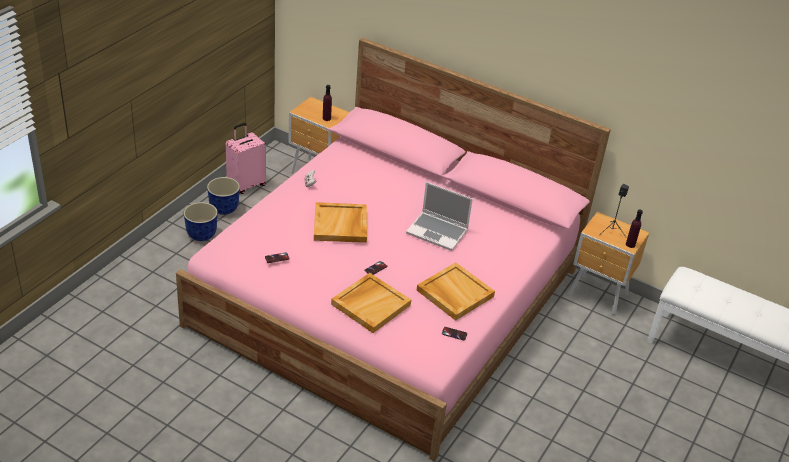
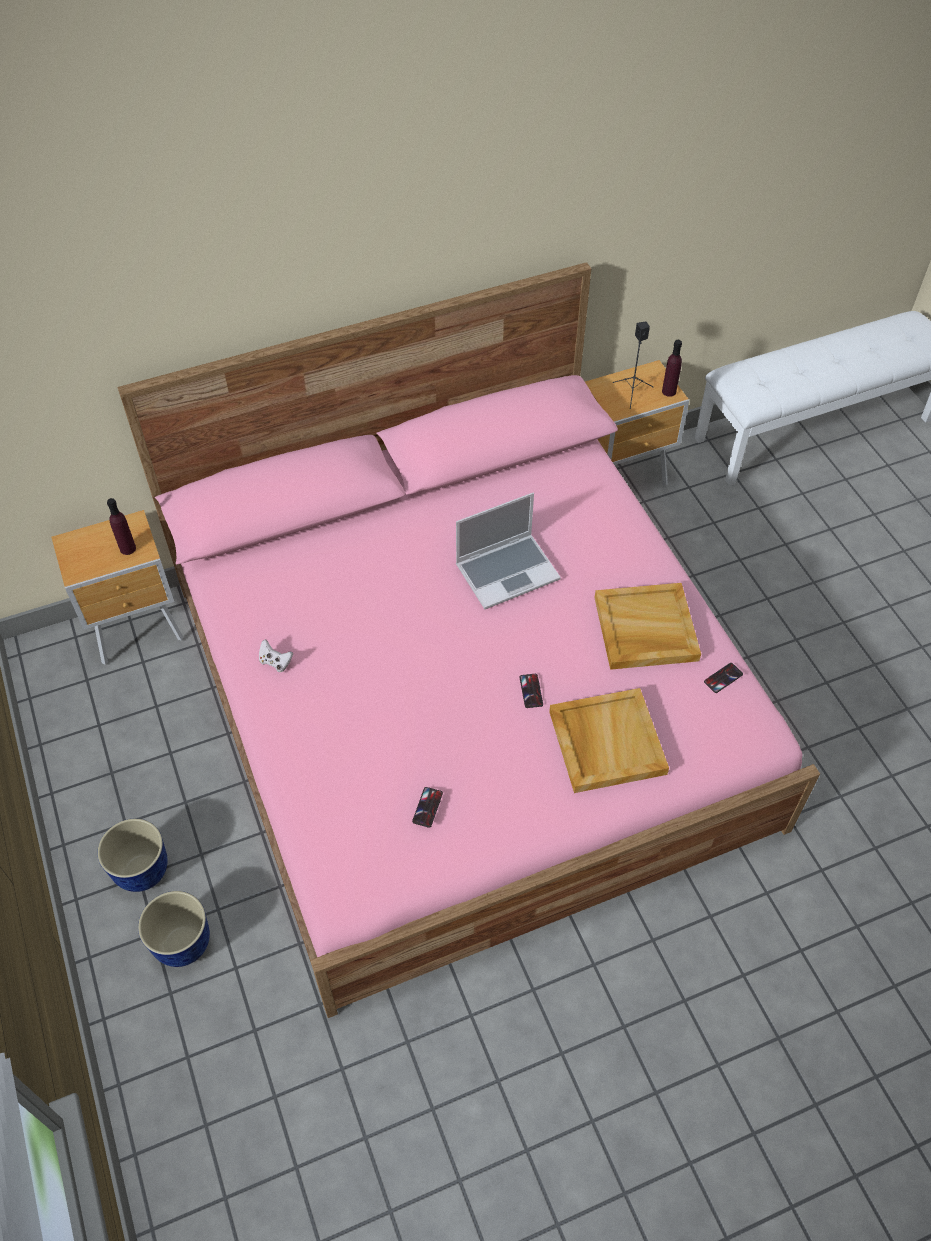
camera: 50 degrees left, 15 degrees up
planter [207,177,240,215] -> planter moved to [138,891,210,967]
pink suitcase [226,123,266,194] -> none
beige tray [314,202,367,243] -> none

